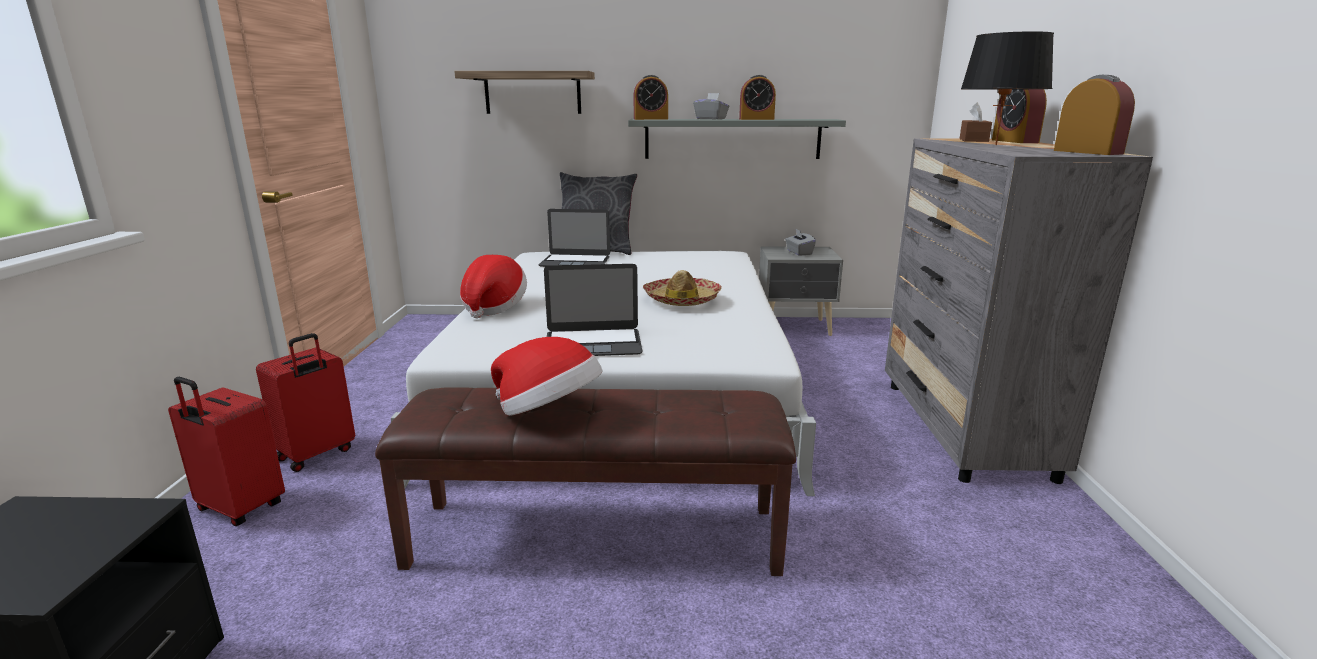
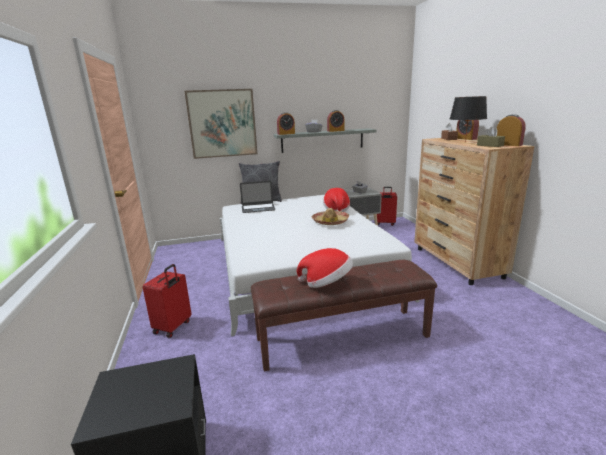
camera: 15 degrees left, 0 degrees up
red suitcase [168,377,285,526] -> red suitcase moved to [377,187,397,226]
shelf [454,71,595,114] -> picture [185,89,257,159]
hat [460,255,527,318] -> hat moved to [323,188,350,212]
laptop [544,264,642,356] -> none
grey dresser [885,138,1153,484] -> brown dresser [414,138,534,285]
none -> brown tissue box [477,127,505,147]

